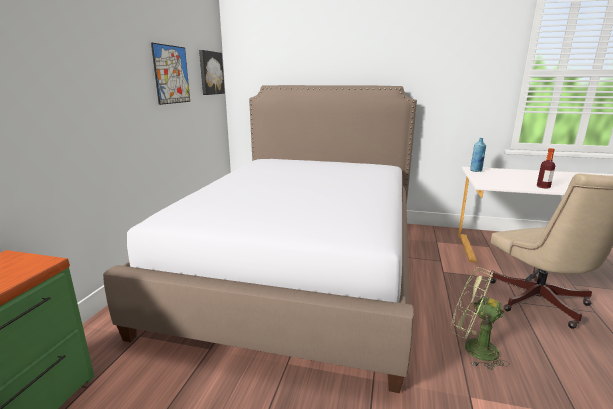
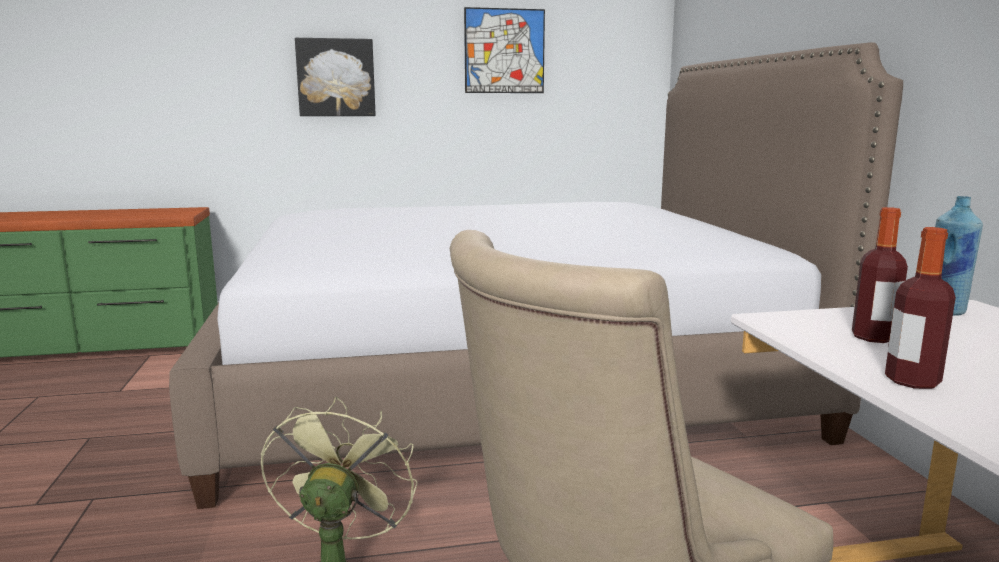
camera: 65 degrees right, 5 degrees down
picture [199,50,225,95] -> picture moved to [295,38,376,116]
none -> bottle [852,207,908,343]

